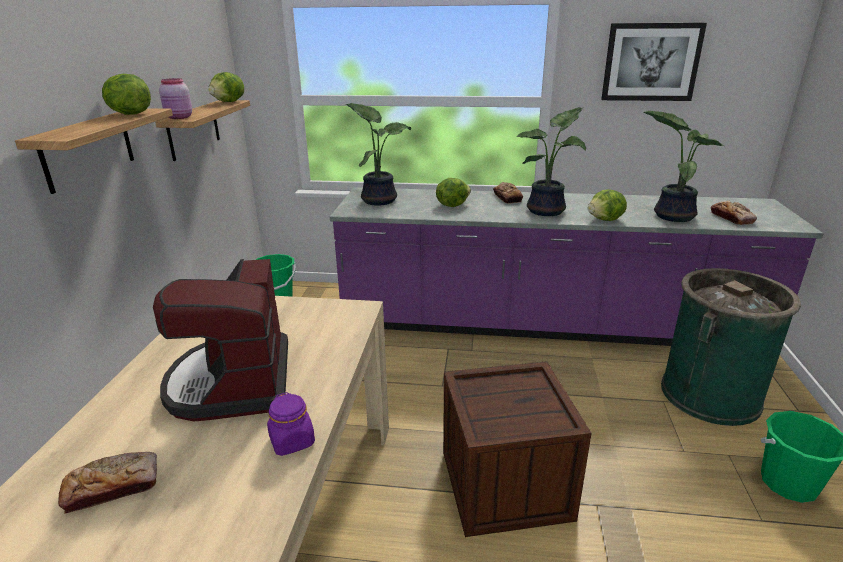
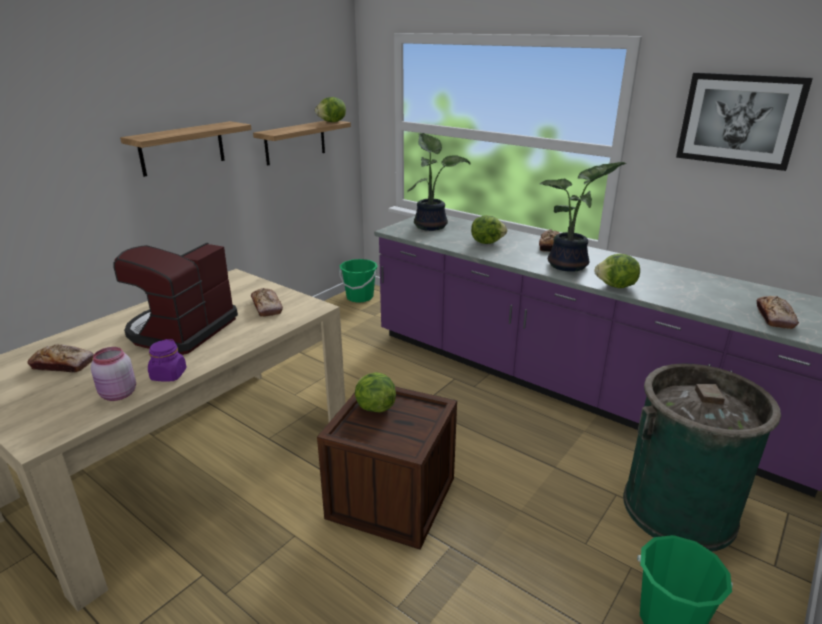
camera: 30 degrees right, 0 degrees up
lettuce [102,74,151,115] -> lettuce moved to [355,372,396,413]
pink jar [159,78,192,119] -> pink jar moved to [91,347,136,401]
potted plant [644,111,724,222] -> none
none -> bread [251,288,283,317]

